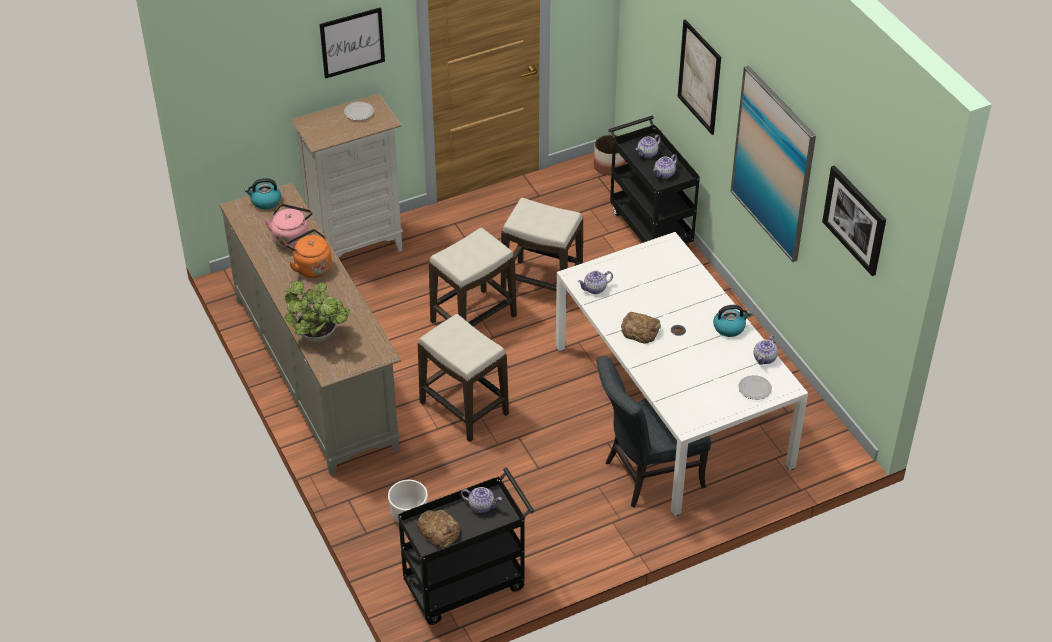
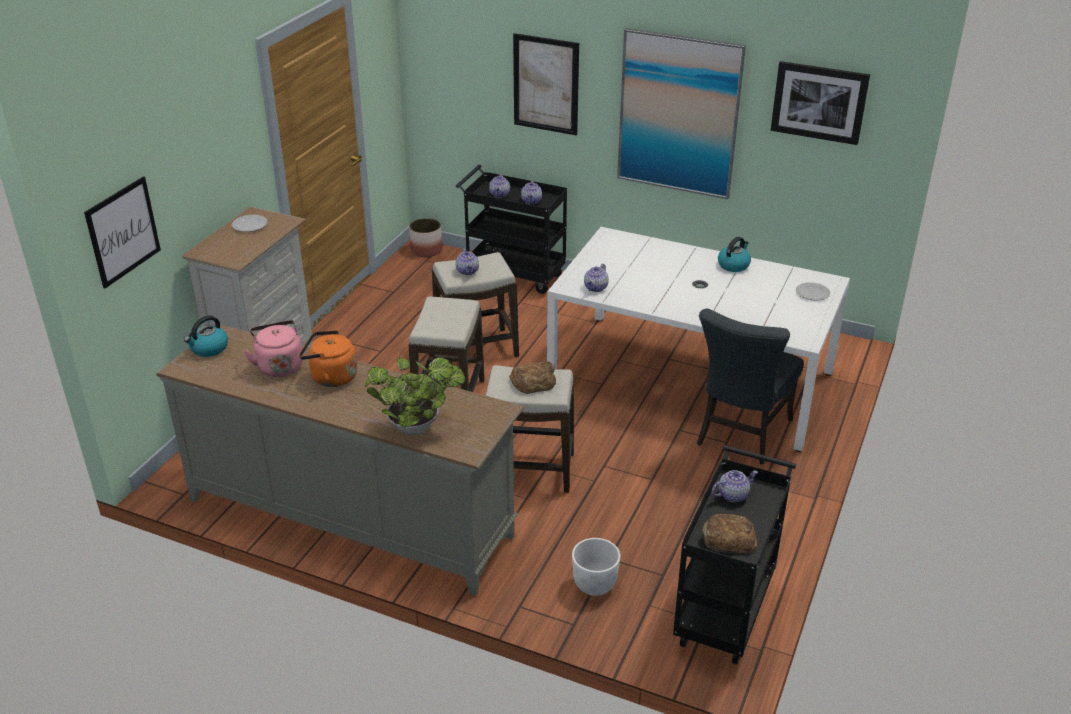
camera: 40 degrees left, 10 degrees down
picture [319,7,385,79] -> picture moved to [84,177,161,288]
bread [621,312,661,344] -> bread moved to [509,361,556,394]
teapot [754,335,778,365] -> teapot moved to [455,248,479,275]

